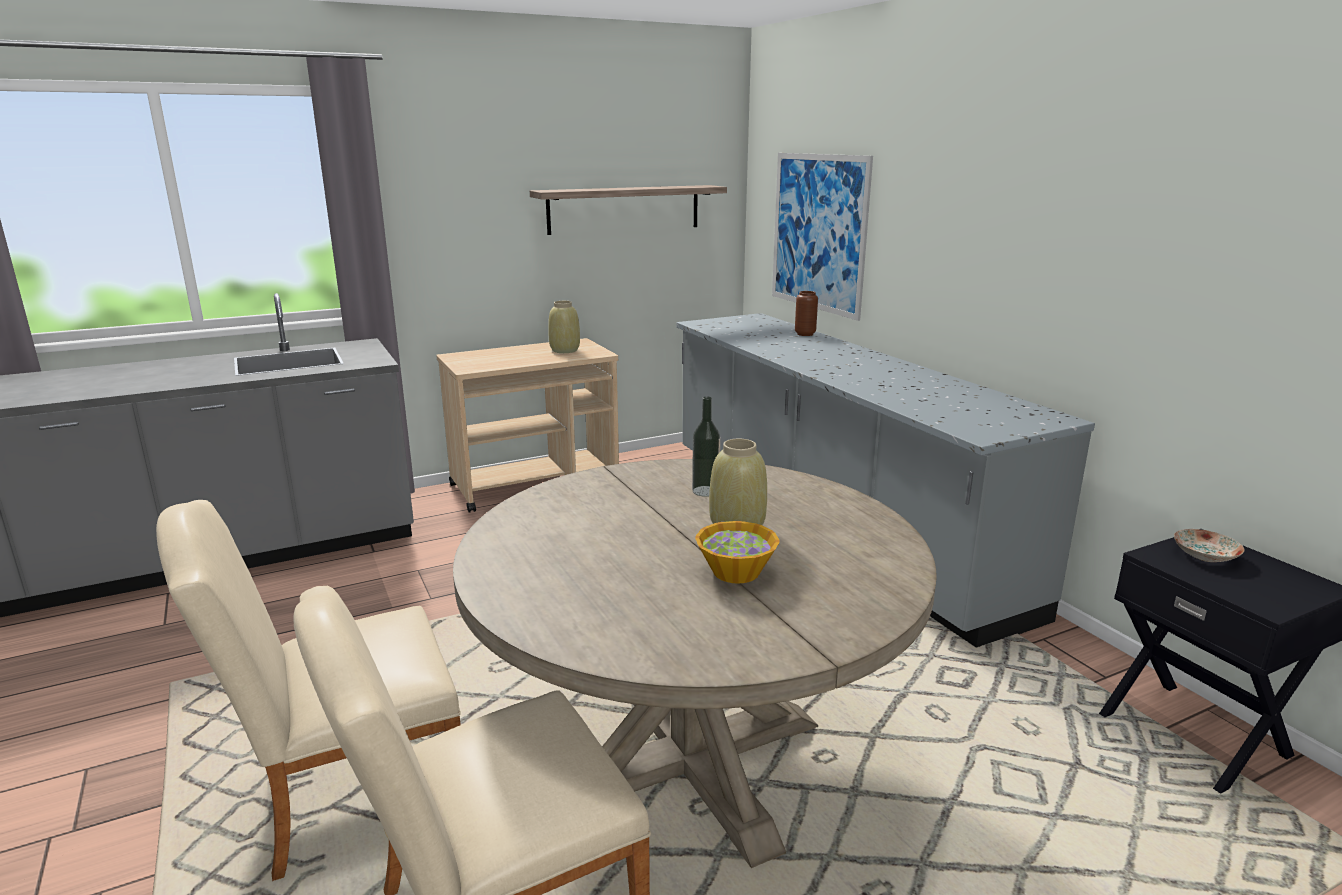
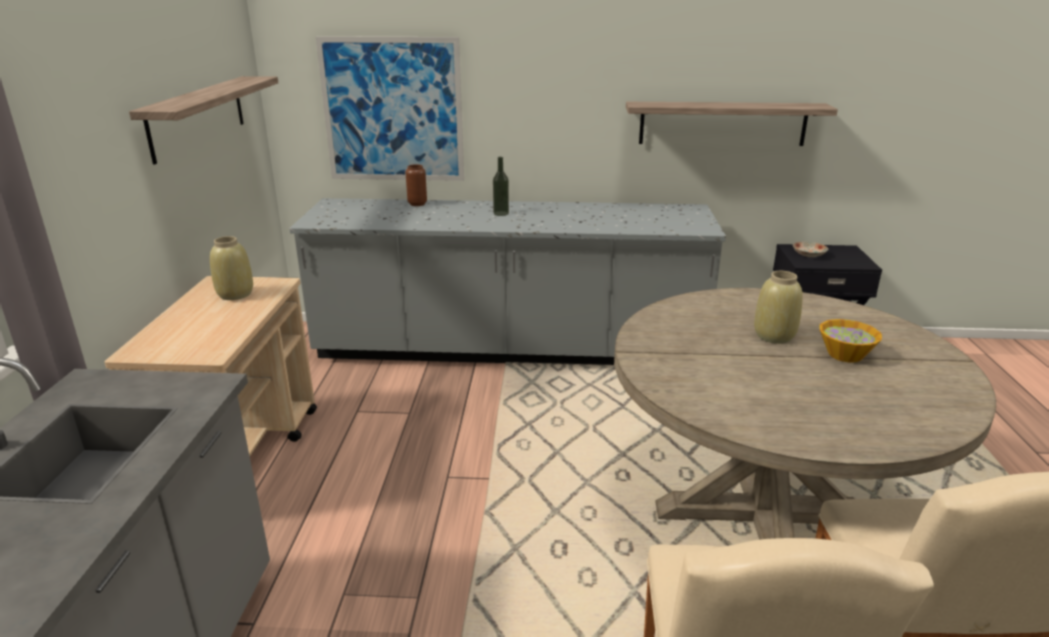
camera: 60 degrees left, 5 degrees up
bottle [692,397,720,497] -> bottle moved to [493,157,509,216]
none -> shelf [626,102,838,146]

